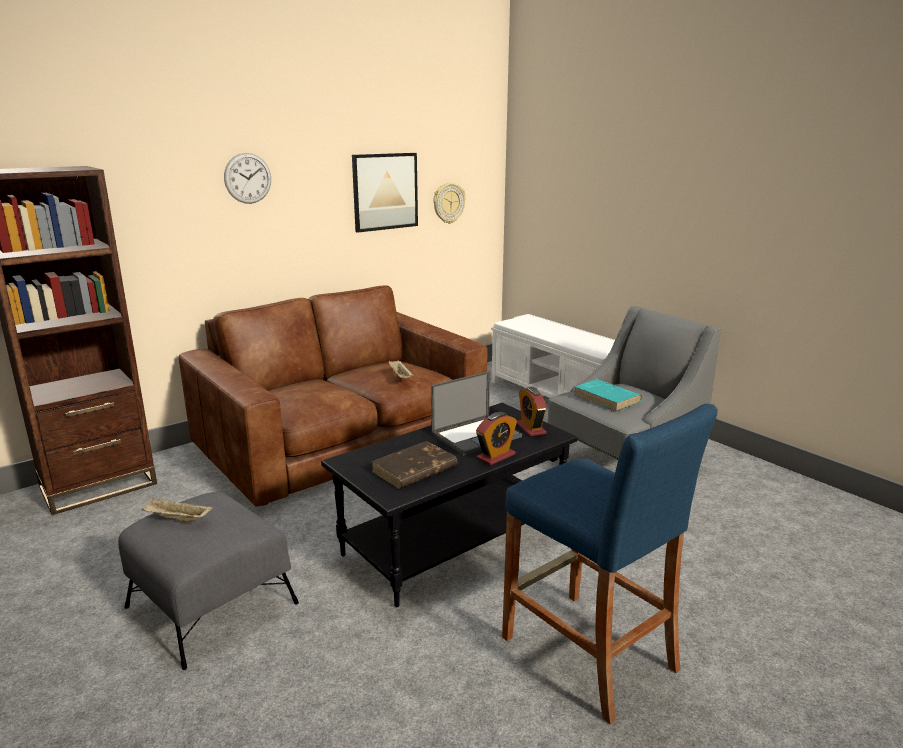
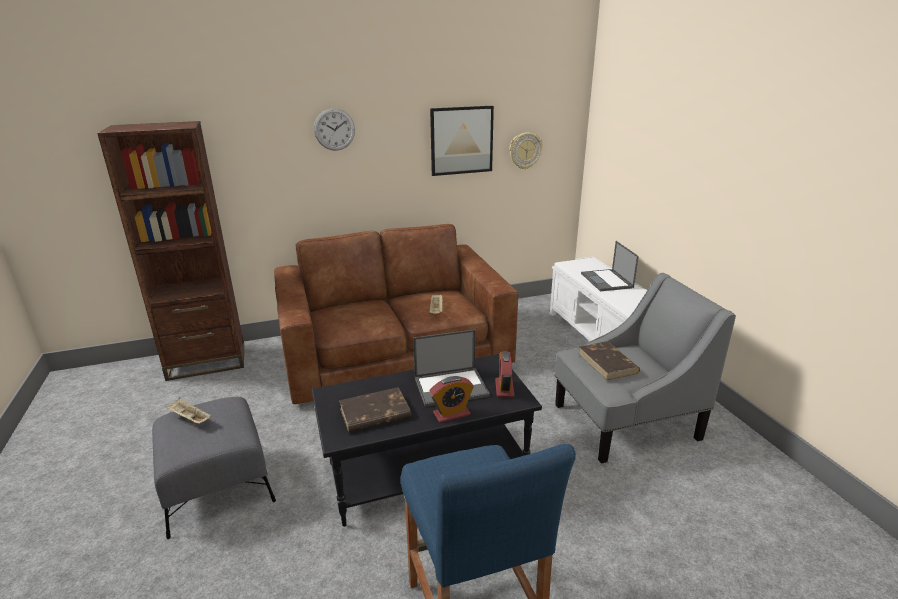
camera: 20 degrees right, 5 degrees up
turquoise book [574,379,642,411] -> brown book [578,341,640,380]
none -> laptop [581,241,639,291]

